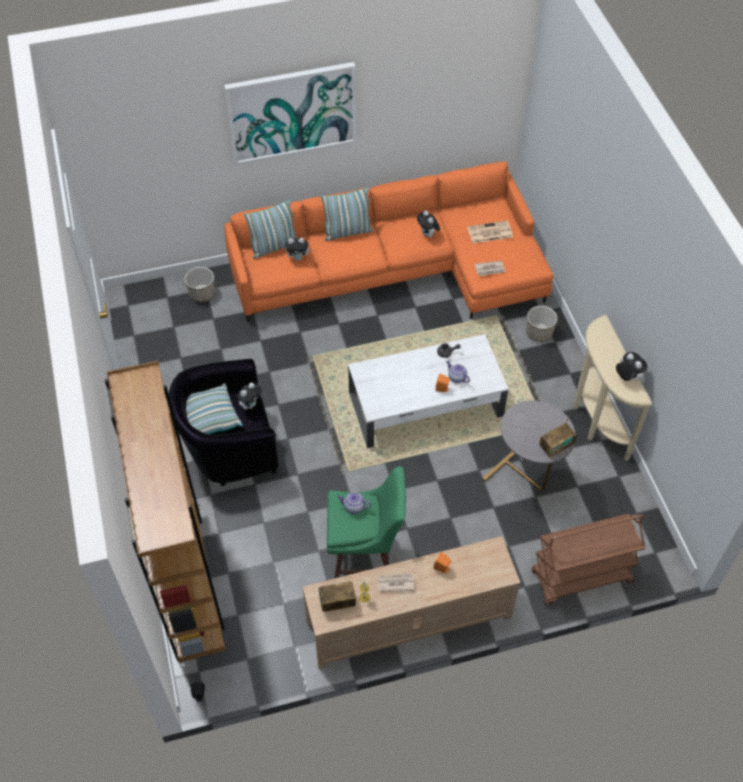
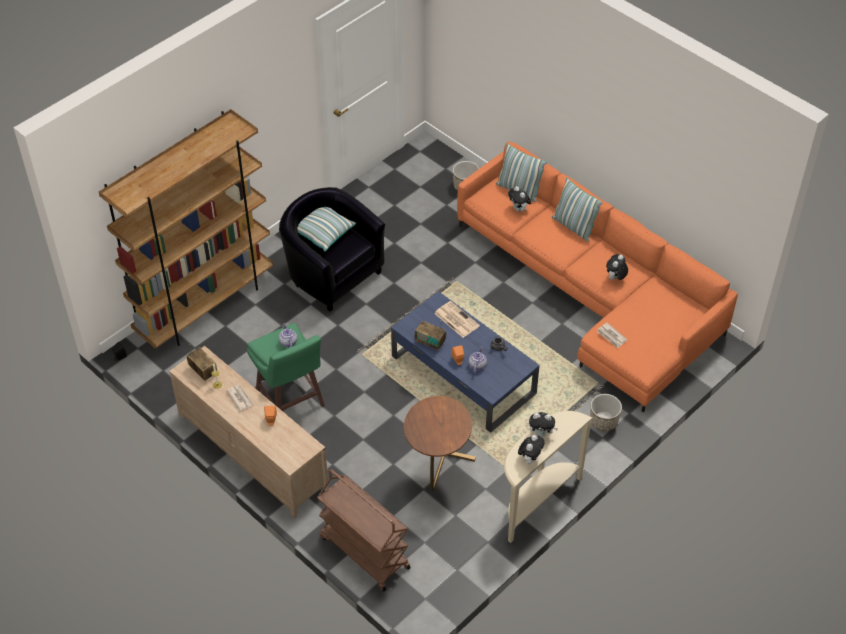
camera: 60 degrees right, 5 degrees down
picture [224,62,357,165] -> none
plush toy [236,383,262,410] -> plush toy moved to [529,412,558,437]
white coffee table [348,334,508,448] -> blue coffee table [391,291,540,433]
newspaper [467,221,513,243] -> newspaper moved to [434,301,480,338]
grey side table [482,401,576,491] -> brown side table [404,396,476,491]
radio [539,416,577,458] -> radio moved to [415,320,446,351]

